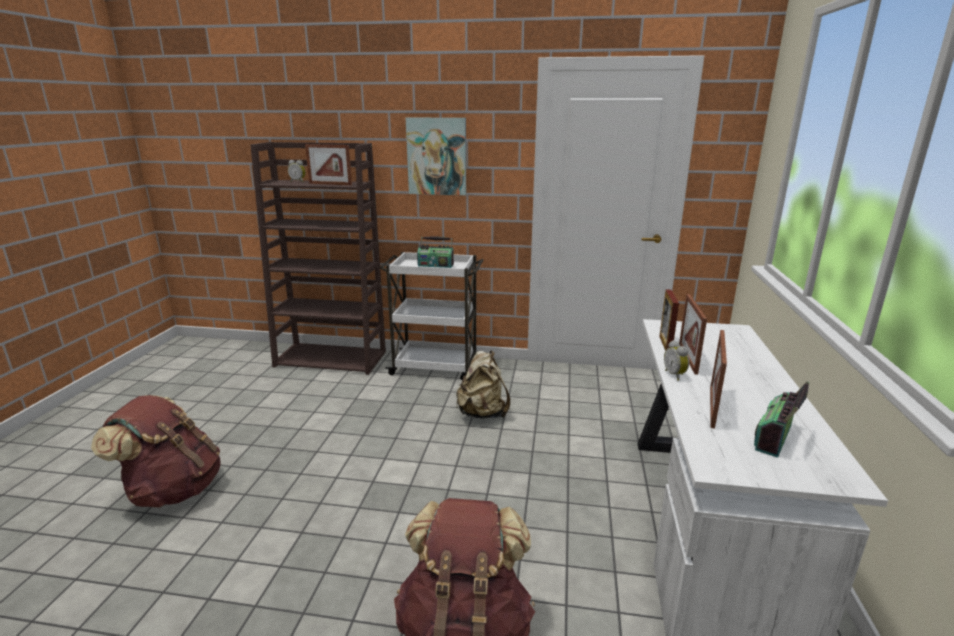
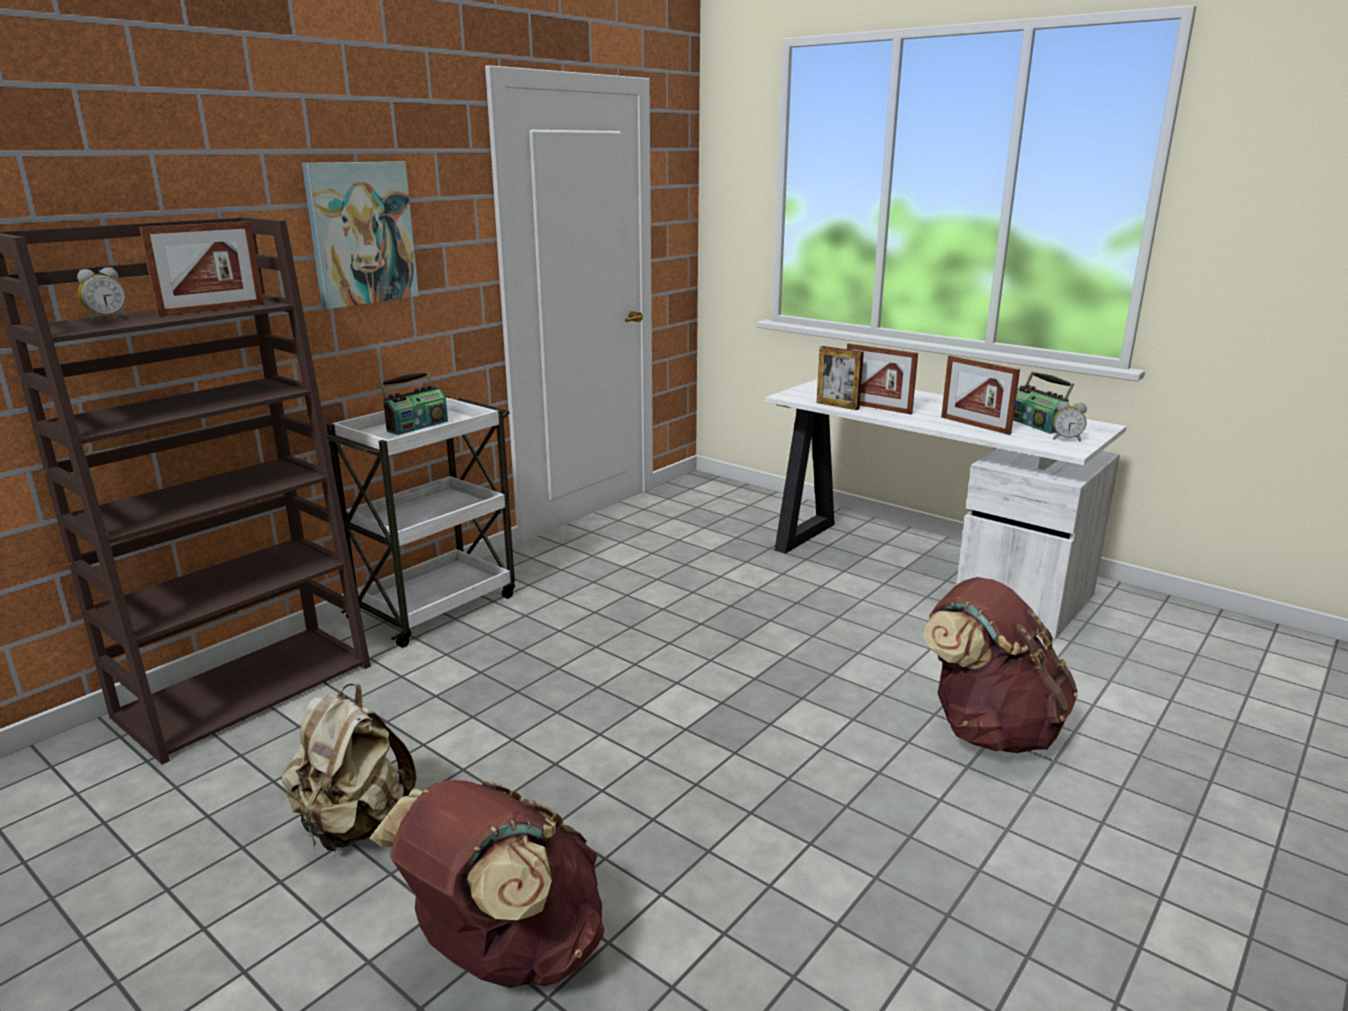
camera: 60 degrees left, 0 degrees up
beige backpack [456,351,510,418] -> beige backpack moved to [282,683,417,851]
alarm clock [664,340,689,381] -> alarm clock moved to [1053,402,1087,442]

